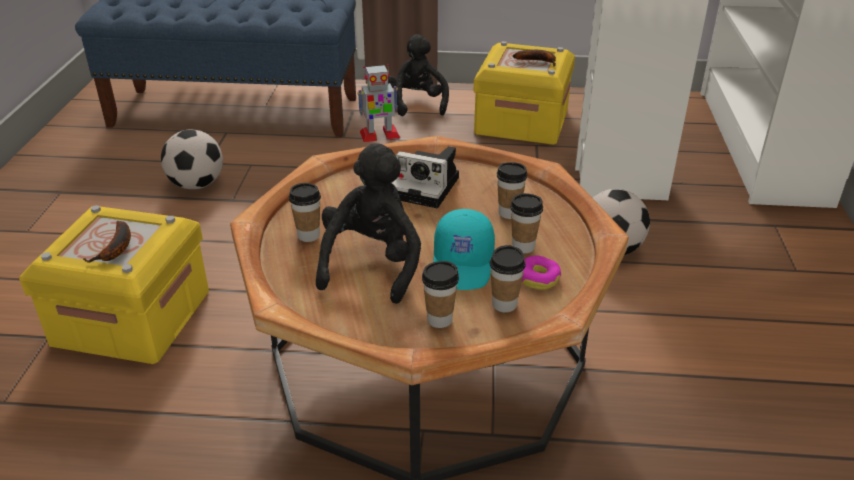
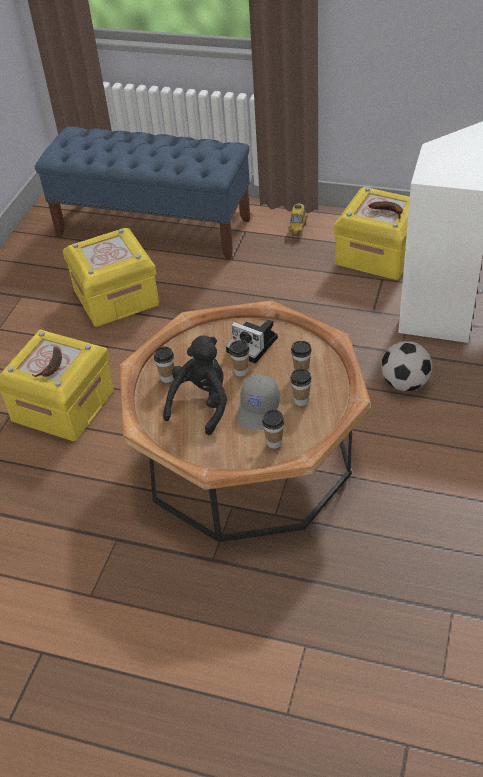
camera: 15 degrees right, 10 degrees up
football [161,130,223,189] -> yellow storage box [63,228,159,327]
toy robot [357,64,400,142] -> none
black plush toy [388,35,449,116] -> toy car [290,203,308,238]
cup [422,261,459,328] -> cup moved to [229,340,250,377]
turquoise cap [433,209,495,290] -> grey cap [237,375,280,430]
donut [522,255,561,290] -> none

